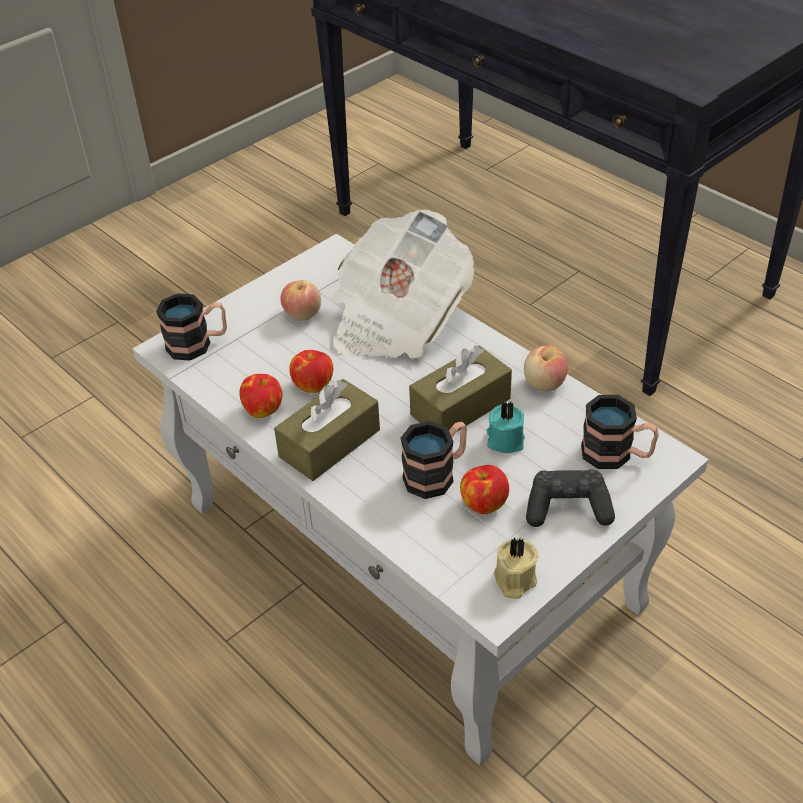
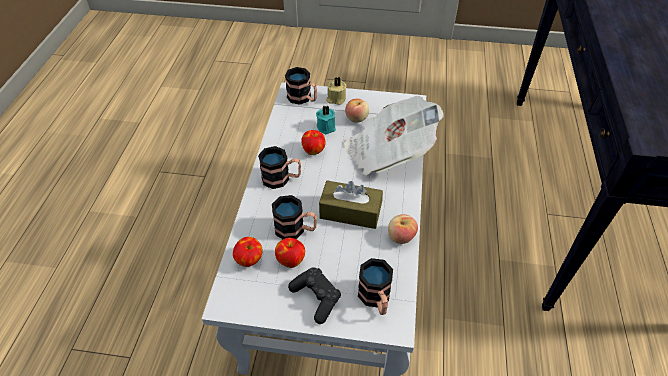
camera: 50 degrees right, 5 degrees up
apple [239,374,282,418] -> apple moved to [233,237,262,267]
brown tissue box [274,379,380,481] -> mug [258,146,301,189]
turquoise candle [487,400,525,453] -> turquoise candle moved to [316,105,336,134]
beige candle [494,537,539,599] -> beige candle moved to [326,77,346,105]

